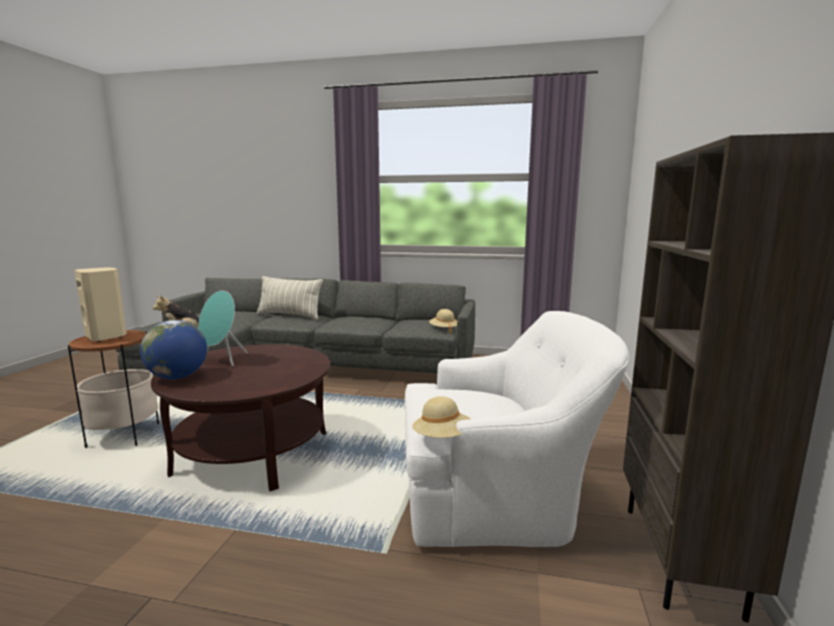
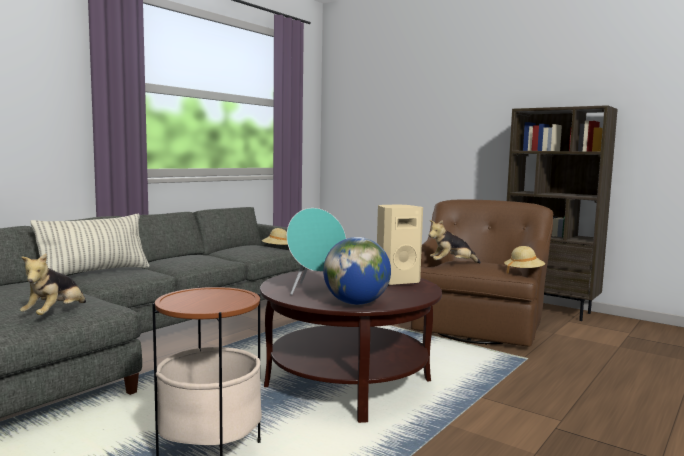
camera: 65 degrees left, 5 degrees down
beige speaker [74,268,127,342] -> beige speaker moved to [377,205,423,286]
white armchair [405,311,630,547] -> brown armchair [411,200,553,347]
none -> plush toy [429,220,481,264]

